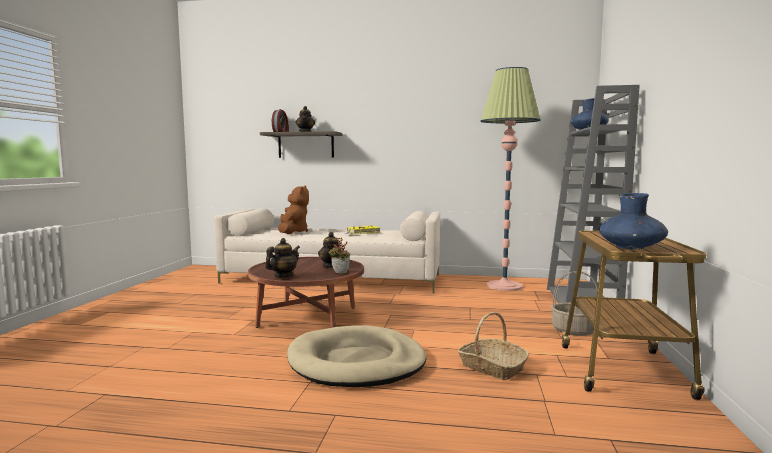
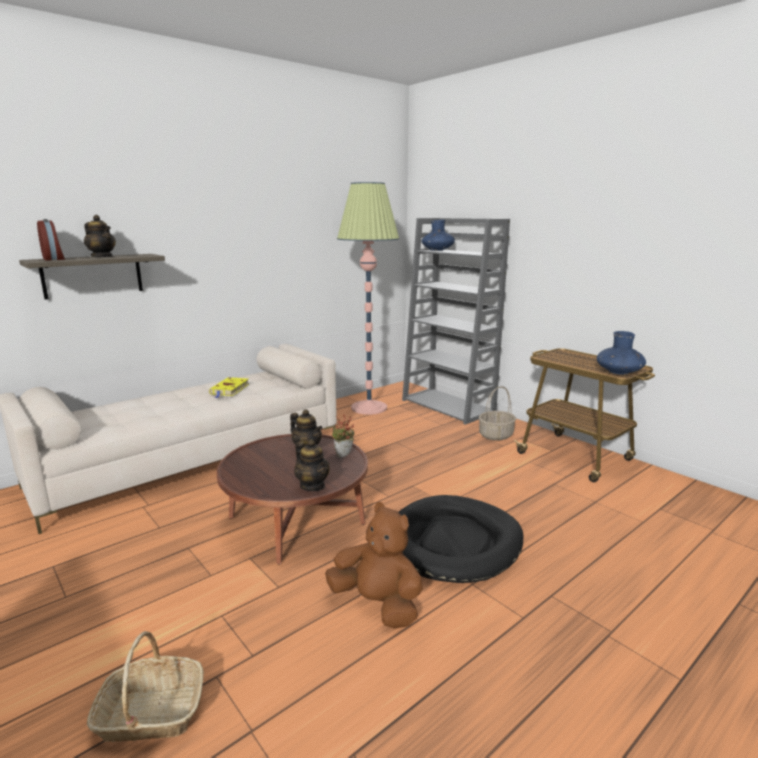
camera: 50 degrees left, 10 degrees up
teapot [265,238,300,277] -> teapot turned 150 degrees clockwise [294,439,330,491]
brown plush toy [278,186,309,234] -> brown plush toy moved to [325,502,423,629]
beige dog bed [287,325,426,387] -> black dog bed [398,495,524,583]
basket [458,312,529,380] -> basket moved to [87,631,204,742]

